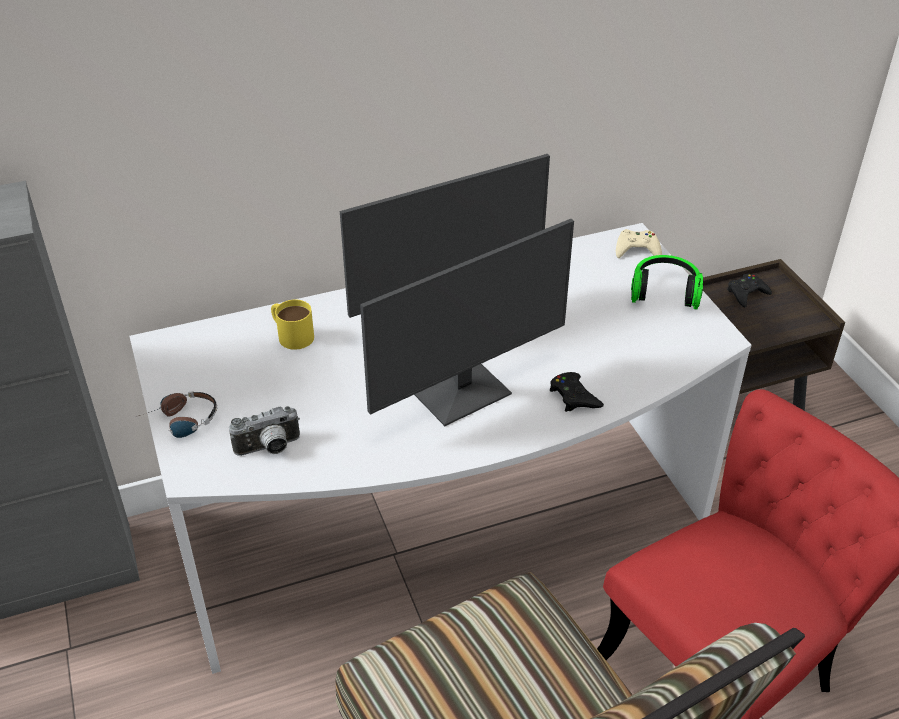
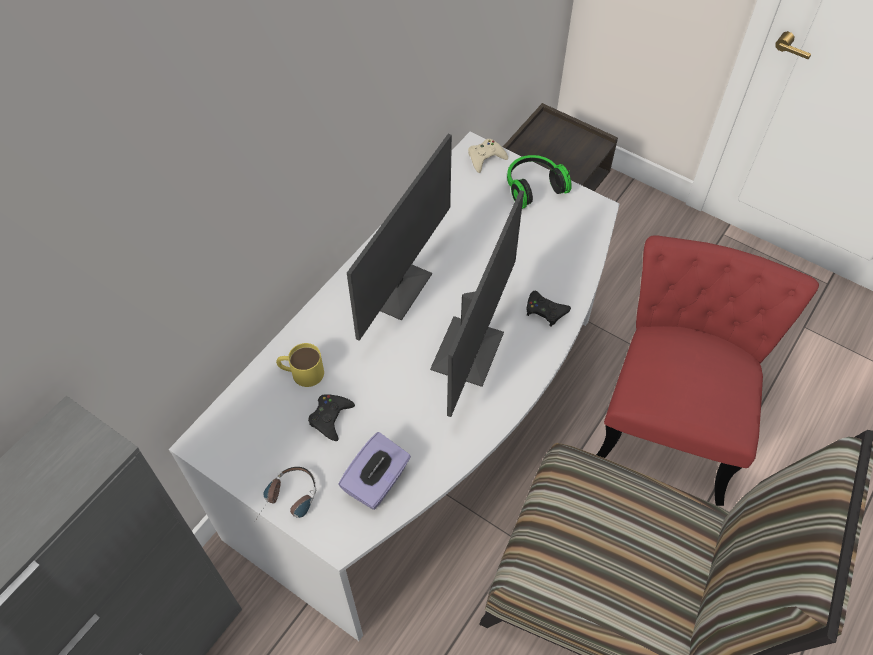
camera: 35 degrees left, 15 degrees up
camera [229,406,300,456] -> purple tissue box [339,432,411,510]
black game controller [727,274,772,308] -> black game controller moved to [308,394,355,441]

